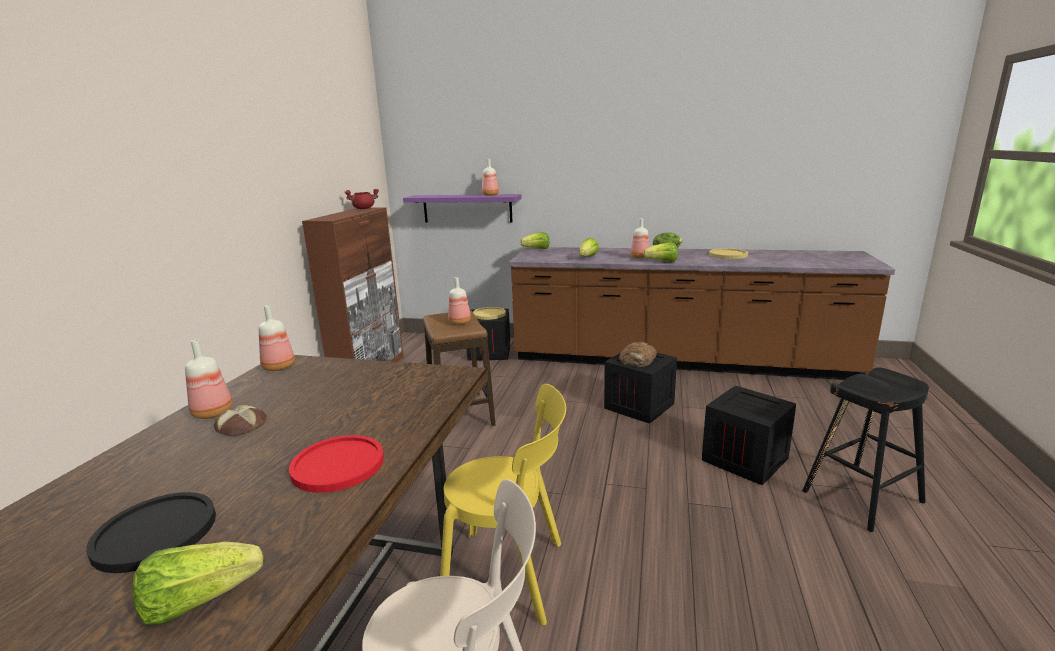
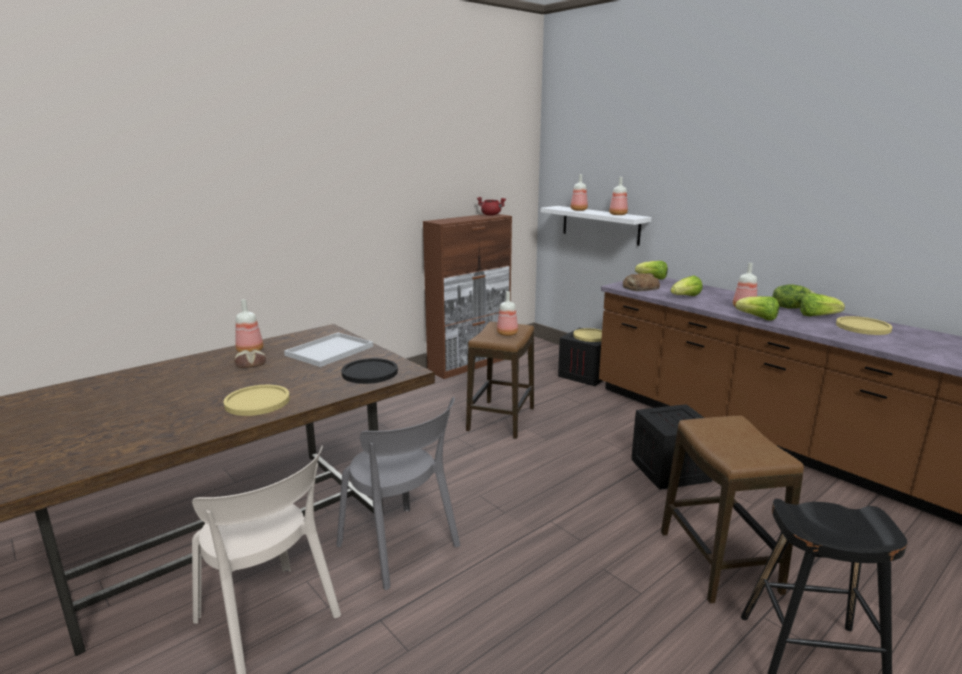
camera: 35 degrees right, 0 degrees up
black plate [86,492,216,573] -> black plate moved to [341,358,398,384]
lettuce [132,542,263,626] -> lettuce moved to [800,293,845,316]
bottle [259,305,295,371] -> bottle moved to [571,174,588,211]
red plate [289,435,384,493] -> yellow plate [223,385,290,416]
purple shelf [403,194,522,223] -> white shelf [541,206,652,246]
yellow chair [440,384,566,625] -> grey chair [336,397,460,590]
bread [619,342,657,367] -> bread moved to [623,273,660,291]
crate [702,386,796,485] -> stool [661,416,804,604]
none -> white tray [284,332,373,367]

